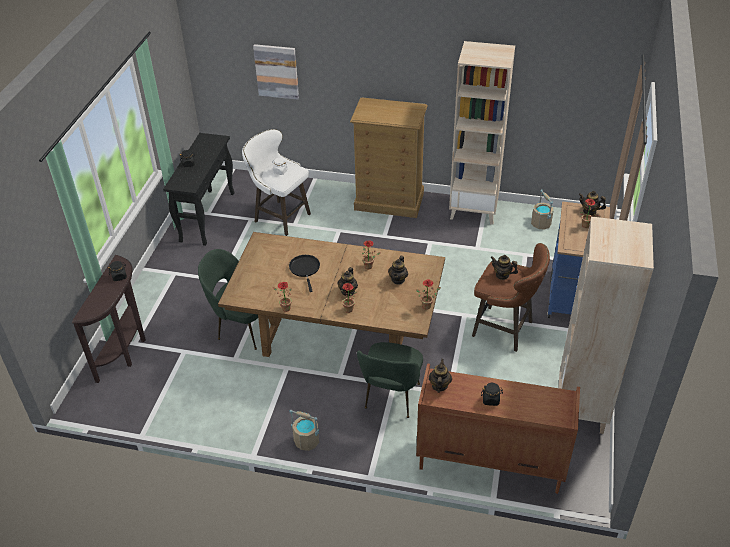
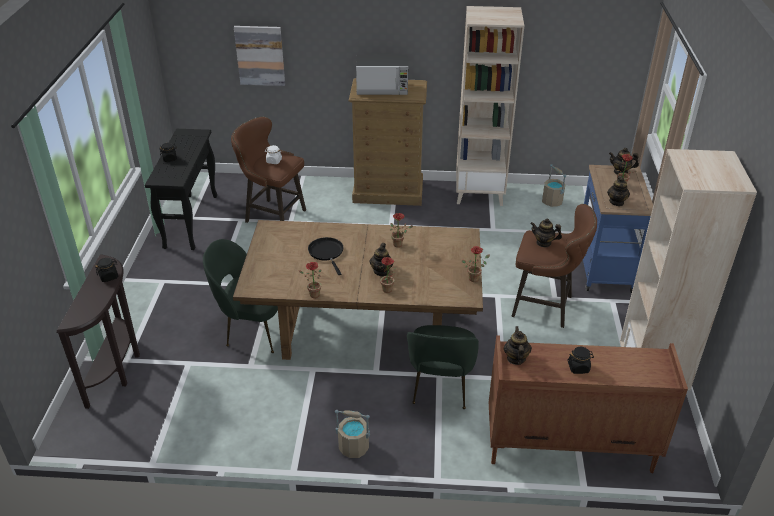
camera: 10 degrees left, 5 degrees down
white stool [242,129,311,236] -> brown stool [231,117,306,223]
teapot [388,256,408,285] -> teapot moved to [607,175,630,206]
none -> microwave [356,55,408,95]

